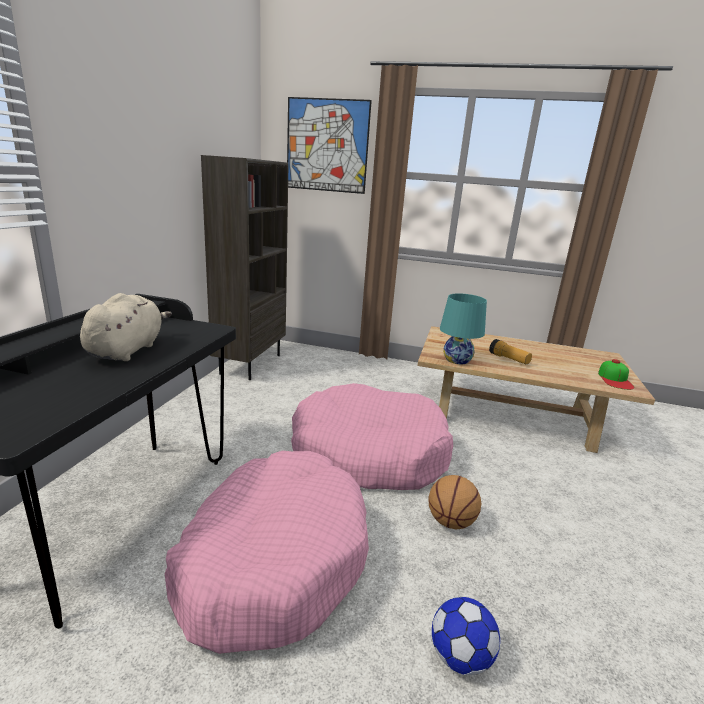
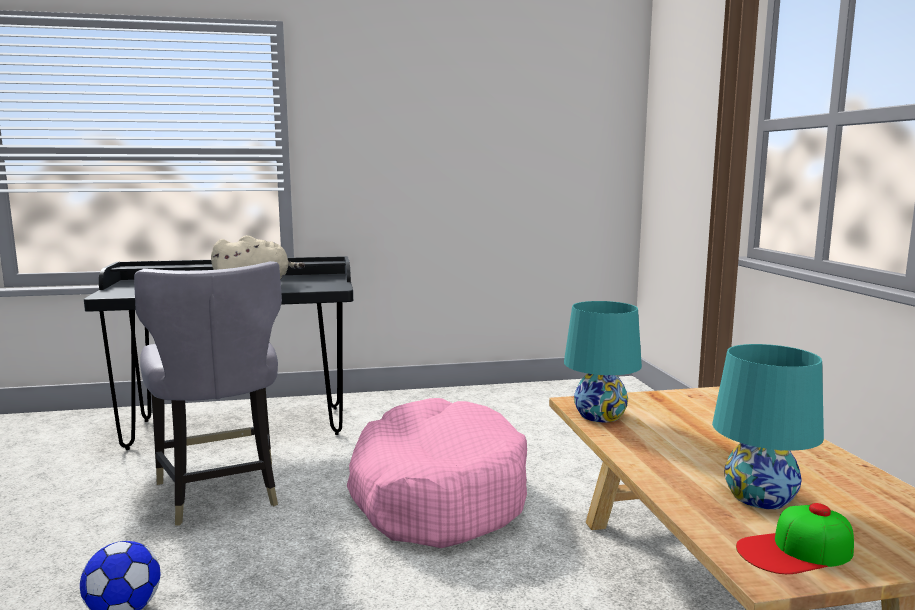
camera: 65 degrees right, 10 degrees down
pink dog bed [165,451,369,654] -> grey chair [134,261,282,526]
brown bookcase [201,155,289,380] -> none
picture [287,97,372,194] -> none
basketball [429,475,481,530] -> none
flashlight [489,339,532,364] -> none
none -> turquoise table lamp [712,344,824,509]

